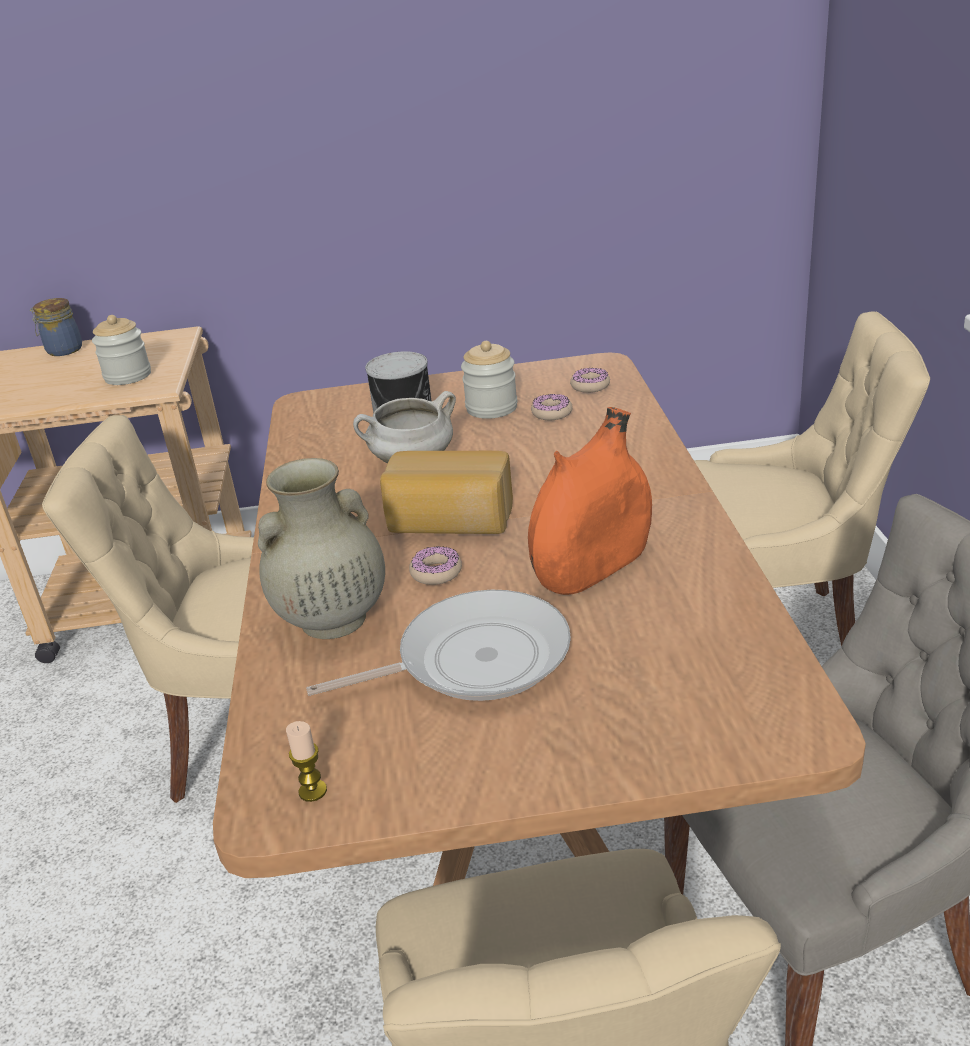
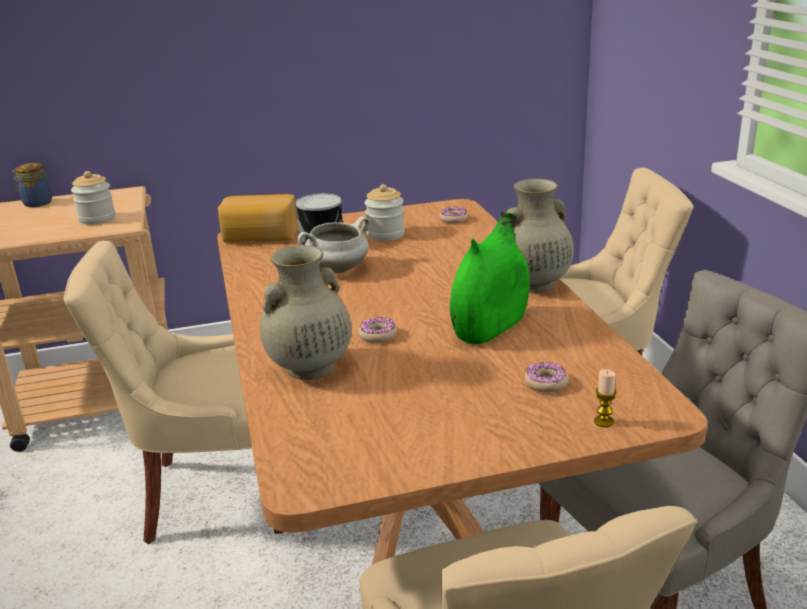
camera: 10 degrees left, 5 degrees down
candle [286,721,327,802] -> candle moved to [594,369,616,427]
frying pan [306,590,571,701] -> none
bread [380,451,513,534] -> bread moved to [218,194,298,242]
orange vase [528,407,652,595] -> green vase [450,211,530,344]
donut [531,394,573,420] -> donut moved to [524,362,569,393]
none -> beige vase [507,179,574,293]

